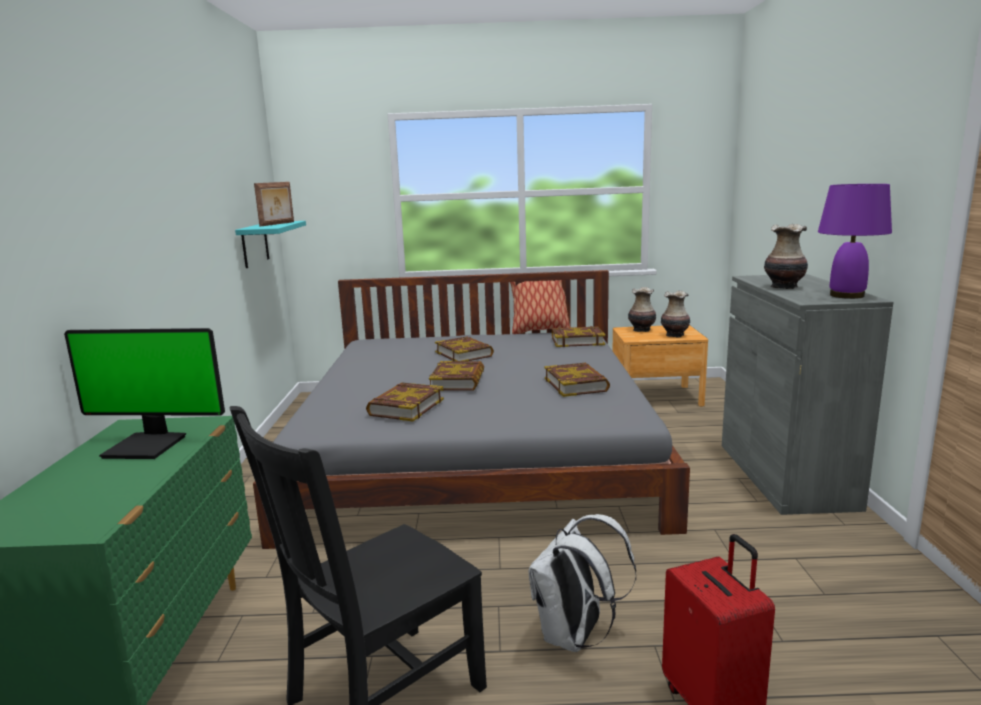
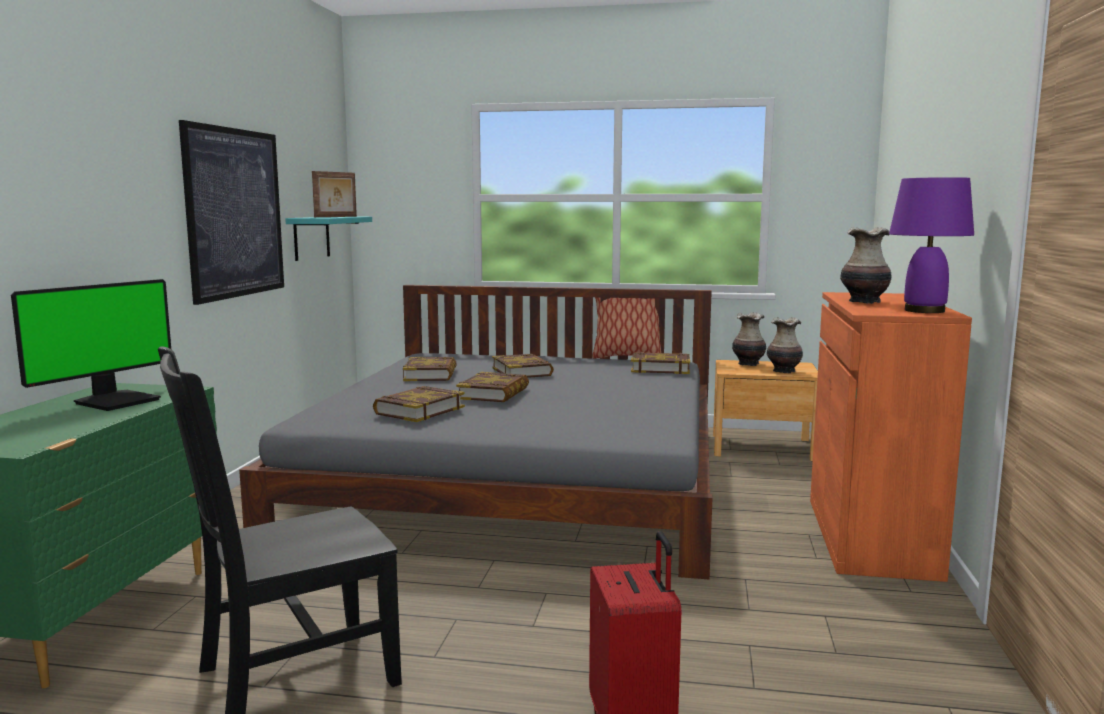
camera: 10 degrees right, 5 degrees down
monitor [64,328,225,459] -> monitor turned 75 degrees counterclockwise [11,279,171,411]
white backpack [528,514,636,652] -> none
book [544,363,610,397] -> book moved to [403,357,456,381]
grey cabinet [722,274,893,515] -> orange cabinet [810,292,972,582]
none -> picture [179,120,284,305]

